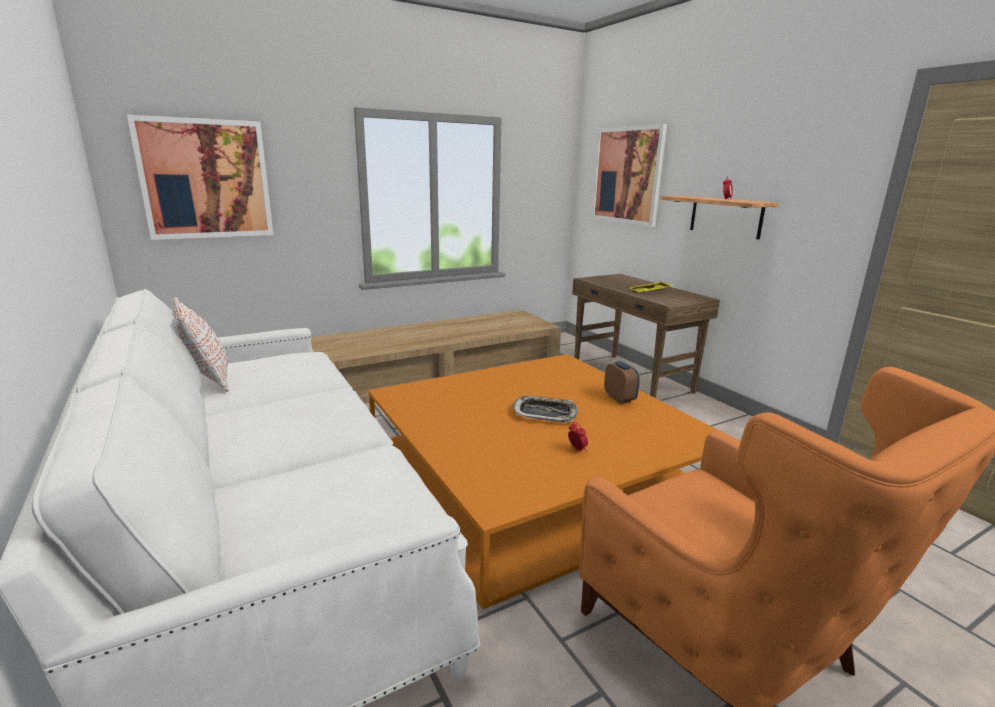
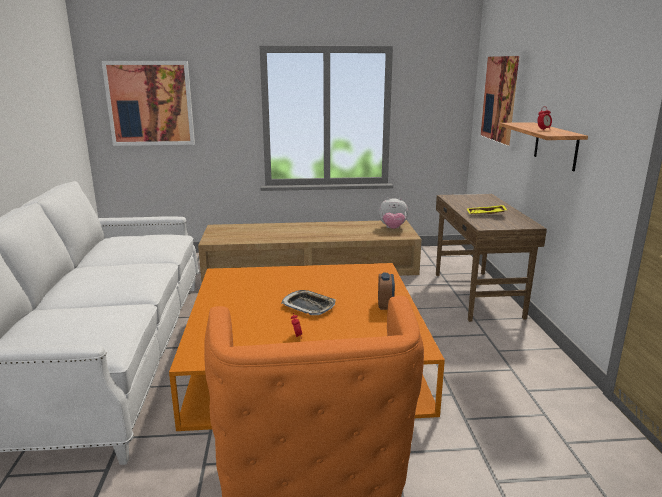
camera: 25 degrees right, 0 degrees up
white pillow [174,297,229,392] -> none
none -> plush toy [379,197,408,229]

